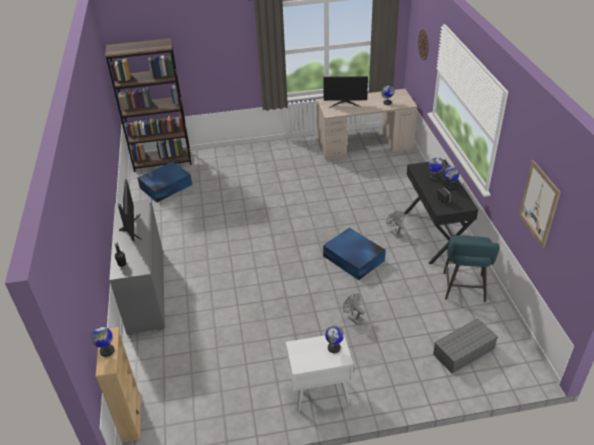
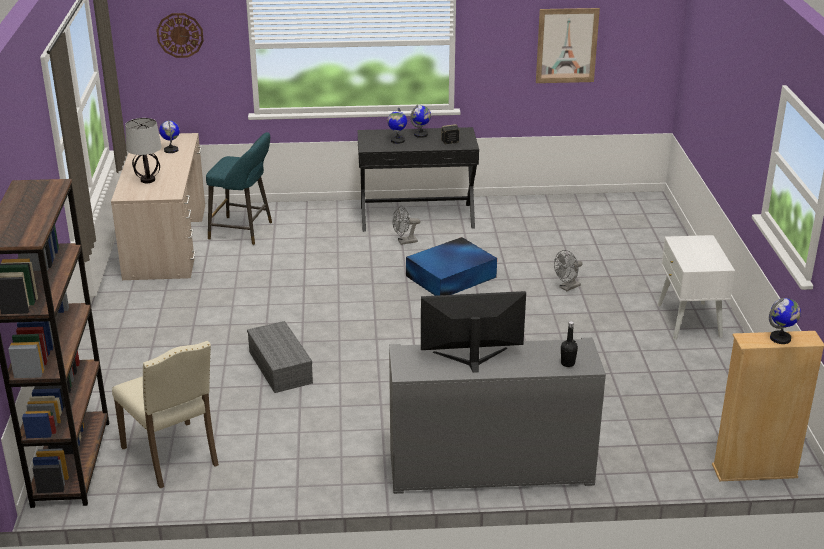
camera: 85 degrees left, 10 degrees down
blue storage box [137,161,192,202] -> beige chair [112,341,219,489]
monitor [323,76,368,107] -> table lamp [125,118,162,183]
globe [325,326,344,353] -> none
grey storage box [433,318,498,374] -> grey storage box moved to [247,321,313,393]
turquoise stool [443,235,500,302] -> turquoise stool moved to [206,132,272,245]

